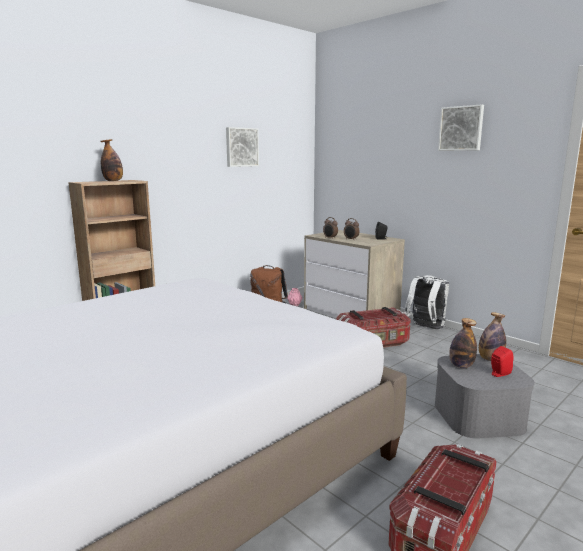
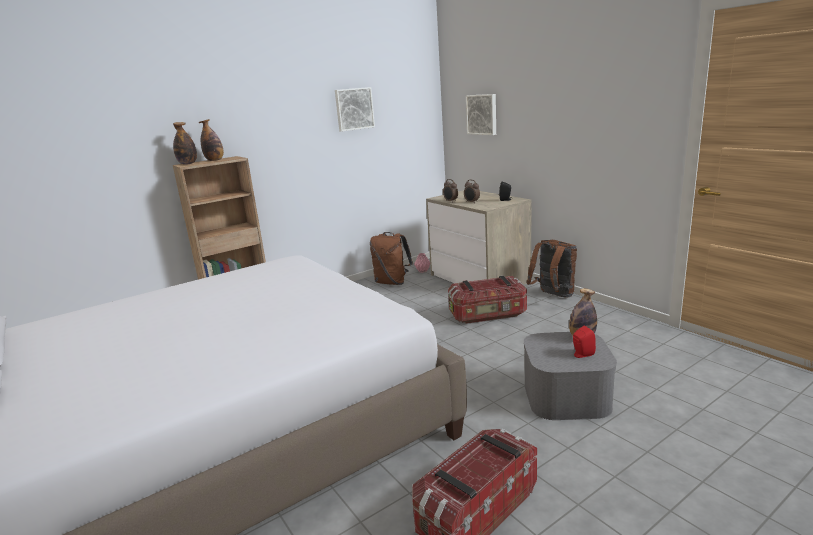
camera: 10 degrees right, 5 degrees up
white backpack [404,275,449,329] -> brown backpack [527,240,577,298]
picture [438,104,484,151] -> picture moved to [466,94,496,135]
bottle [449,318,477,368] -> bottle moved to [173,122,197,165]

